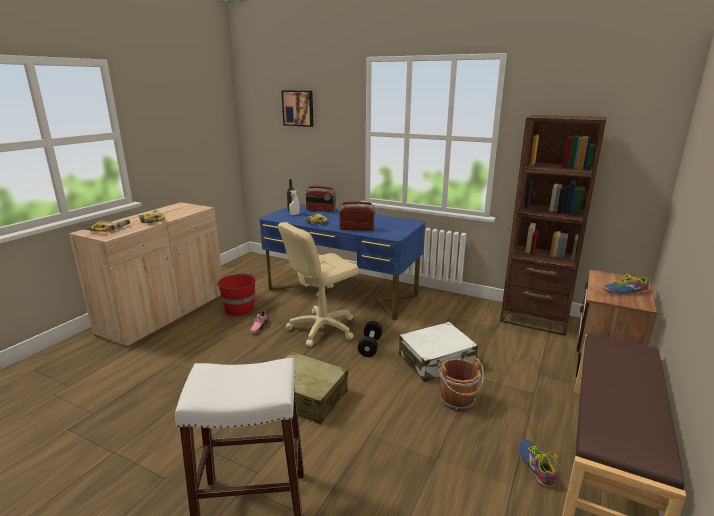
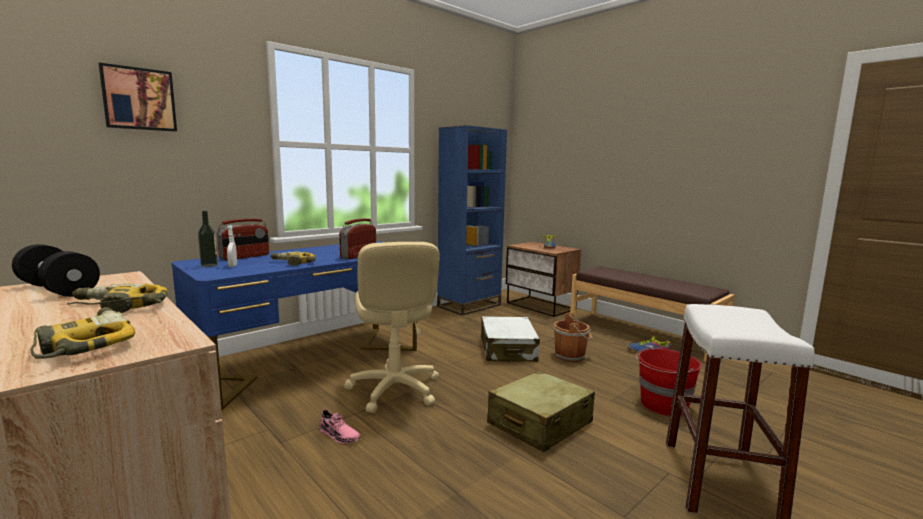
camera: 70 degrees left, 10 degrees down
red bucket [216,274,256,316] -> red bucket moved to [636,347,701,416]
black dumbbell [358,321,382,357] -> black dumbbell moved to [12,244,100,297]
brown bookcase [500,115,606,336] -> blue bookcase [437,125,507,316]

